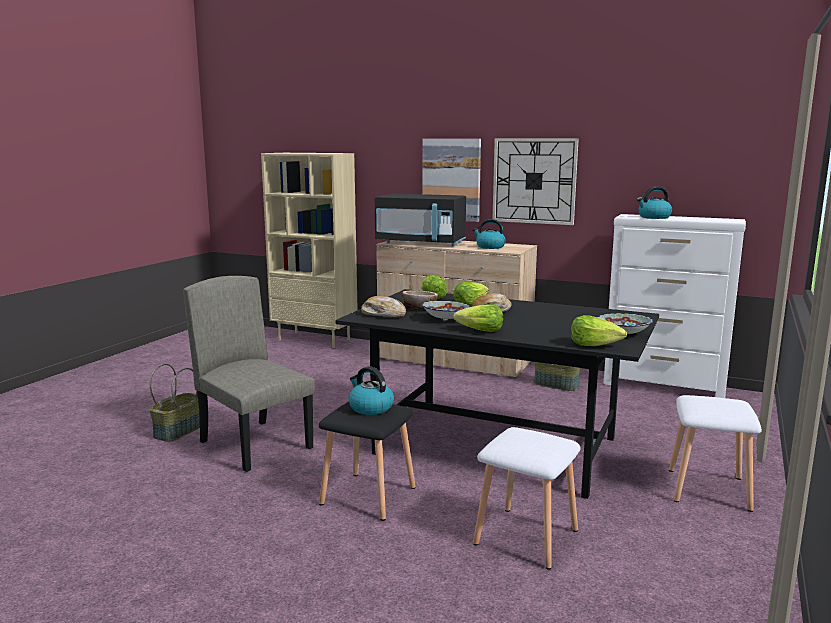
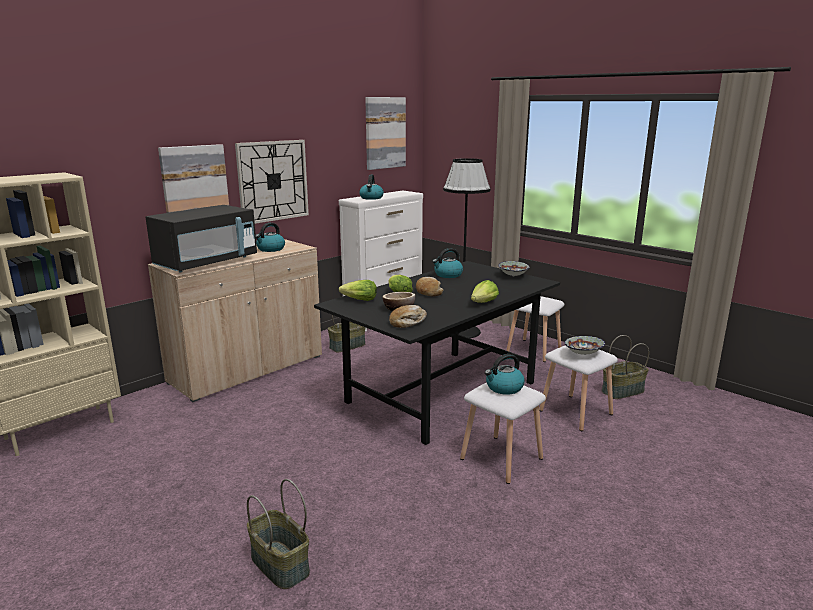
camera: 70 degrees left, 5 degrees up
beige chair [183,276,315,472] -> none
black stool [319,402,416,521] -> white stool [460,382,546,484]
bowl [421,301,471,321] -> bowl moved to [564,336,605,355]
lettuce [571,315,627,346] -> none
none -> picture [365,97,406,170]
none -> kettle [432,248,463,278]
none -> black floor lamp [443,158,491,338]
none -> basket [601,335,649,399]

